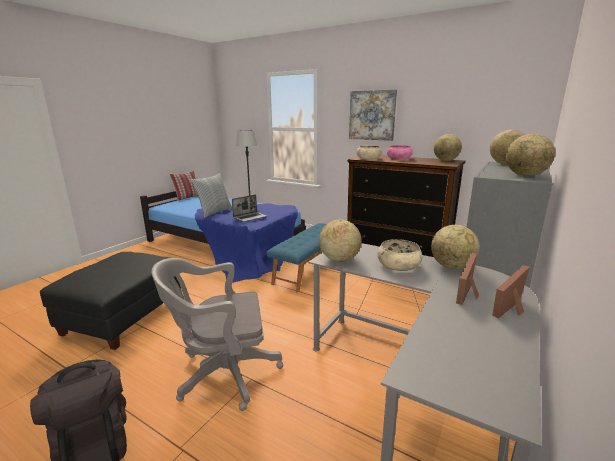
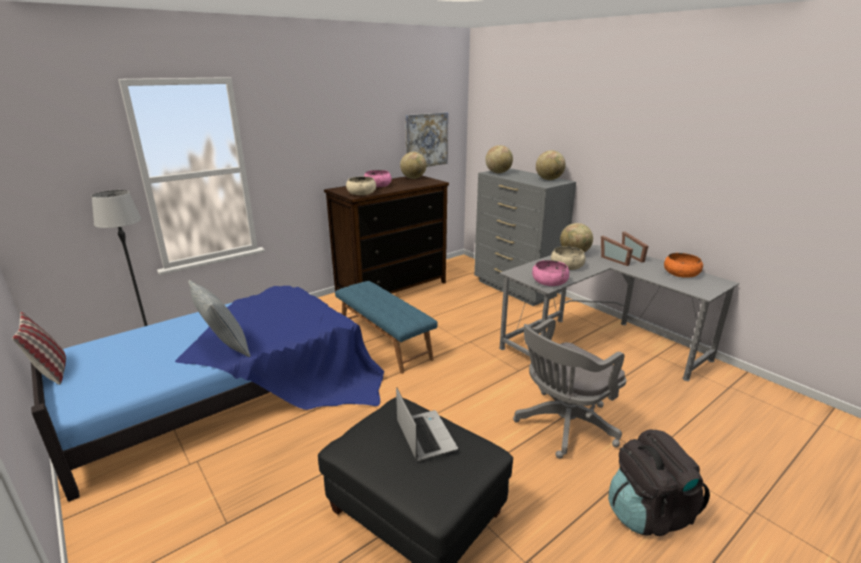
camera: 70 degrees left, 5 degrees up
grey office chair [152,258,283,411] -> grey office chair turned 45 degrees clockwise [513,318,626,459]
laptop [232,194,267,222] -> laptop moved to [396,387,458,461]
globe [319,220,362,262] -> pink bowl [532,260,569,286]
picture [349,90,397,141] -> picture moved to [405,112,448,167]
none -> orange bowl [664,253,703,278]

